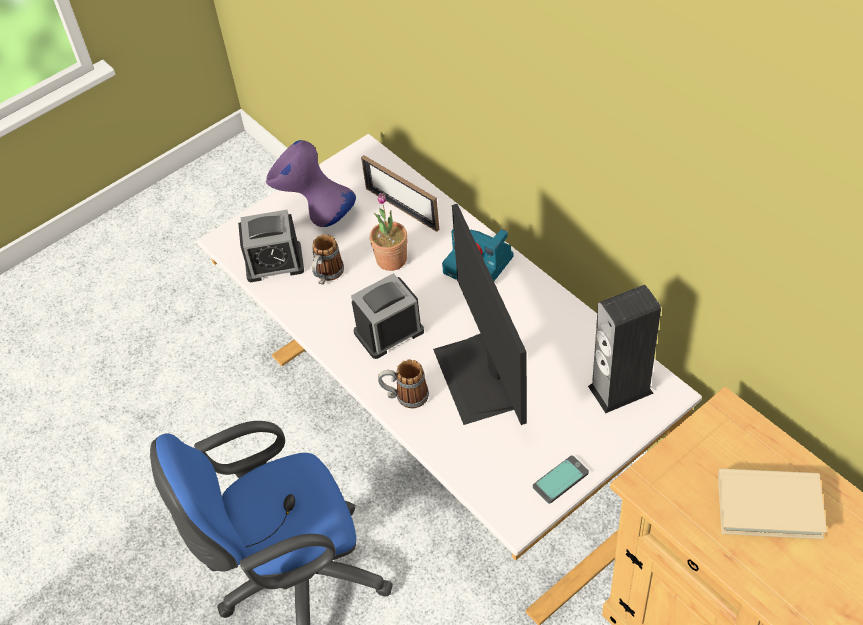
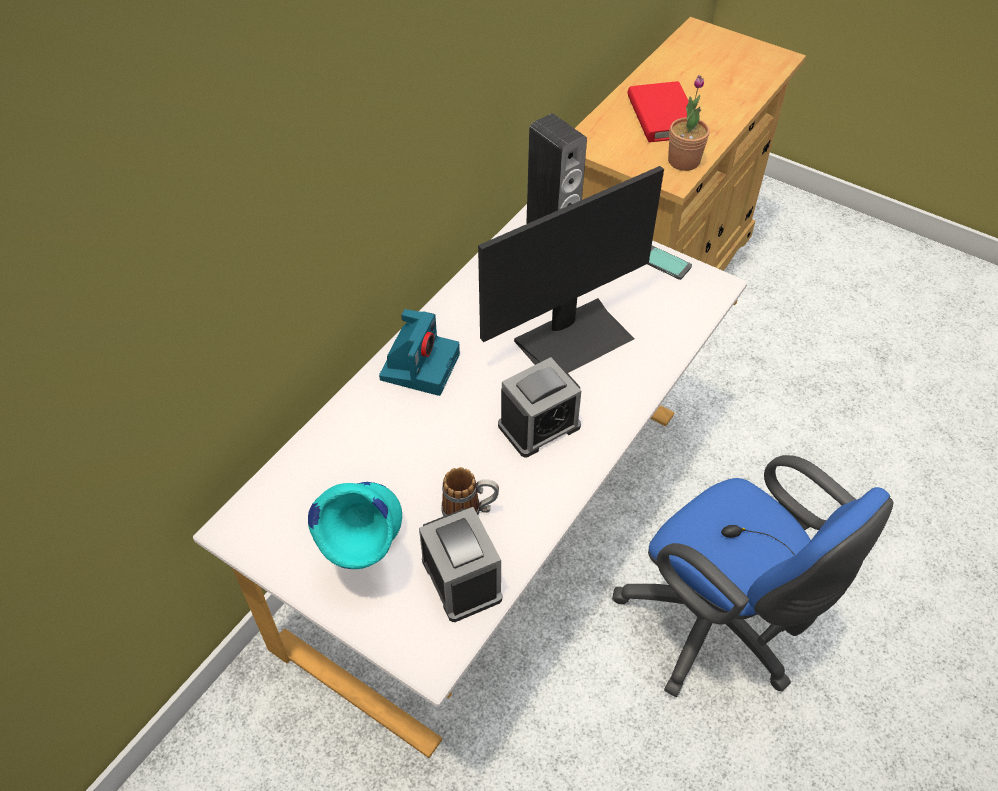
camera: 110 degrees left, 0 degrees up
purple vase [266,140,356,227] -> turquoise vase [308,482,402,569]
alarm clock [351,273,424,359] -> alarm clock turned 75 degrees counterclockwise [498,357,581,458]
picture frame [361,155,439,232] -> none
potted plant [370,193,407,271] -> potted plant moved to [668,75,710,171]
mug [378,359,429,408] -> none
beige book [718,469,827,539] -> red book [628,81,688,142]

